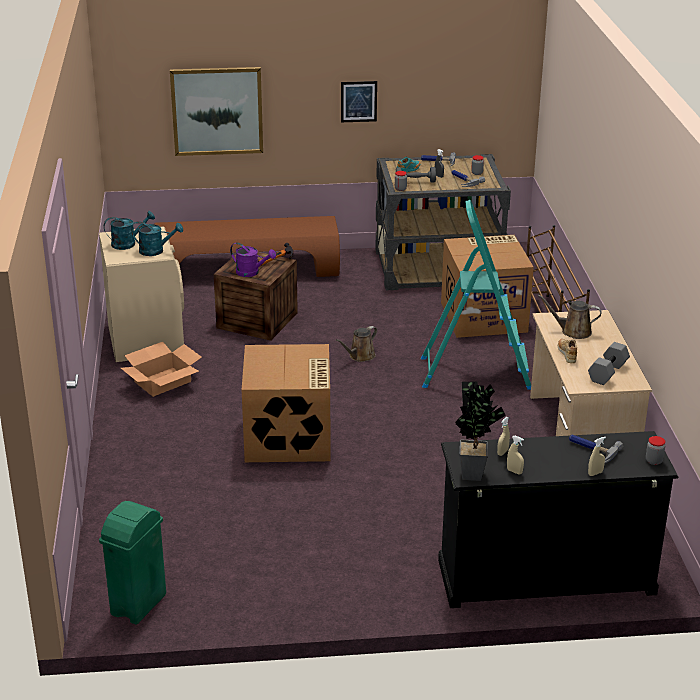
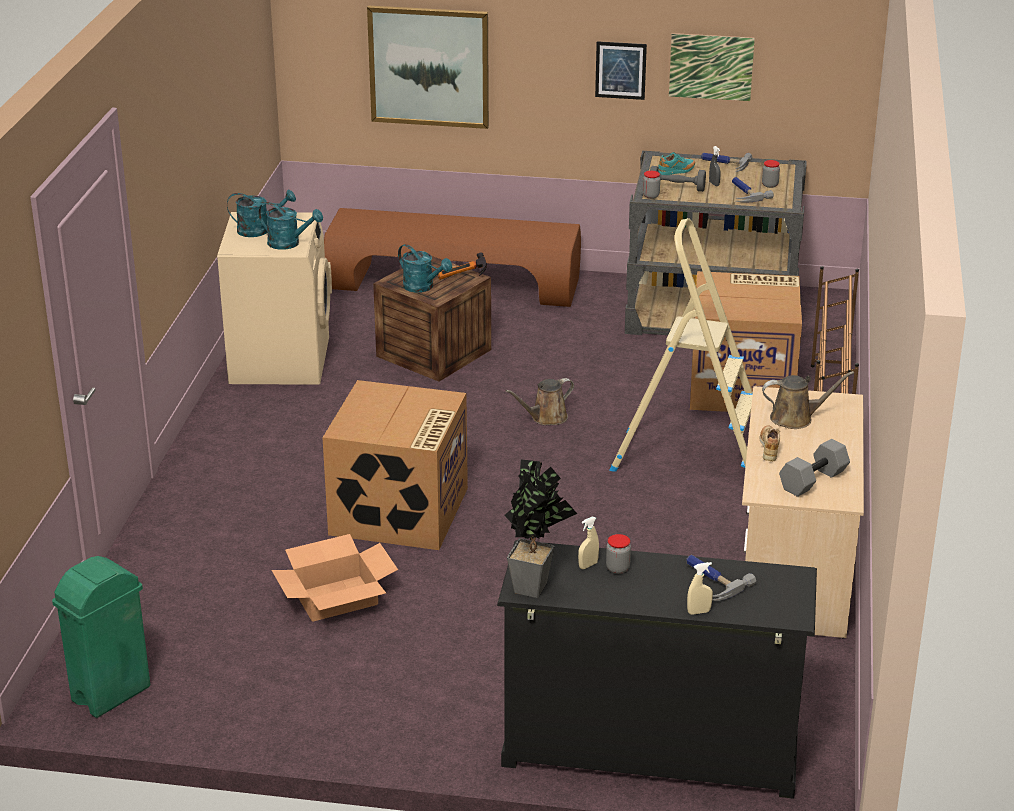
camera: 15 degrees right, 0 degrees up
cardboard box [121,342,202,397] -> cardboard box moved to [272,534,398,622]
purple watering can [230,242,276,277] -> turquoise watering can [398,244,452,293]
turquoise step ladder [421,200,531,390] -> beige step ladder [609,218,753,472]
beige spray bottle [507,436,524,474] -> none
brown watering can [538,294,602,339] -> brown watering can turned 150 degrees clockwise [762,371,854,429]
jar [646,436,666,465] -> jar moved to [606,534,631,574]
none -> picture [669,33,755,101]

